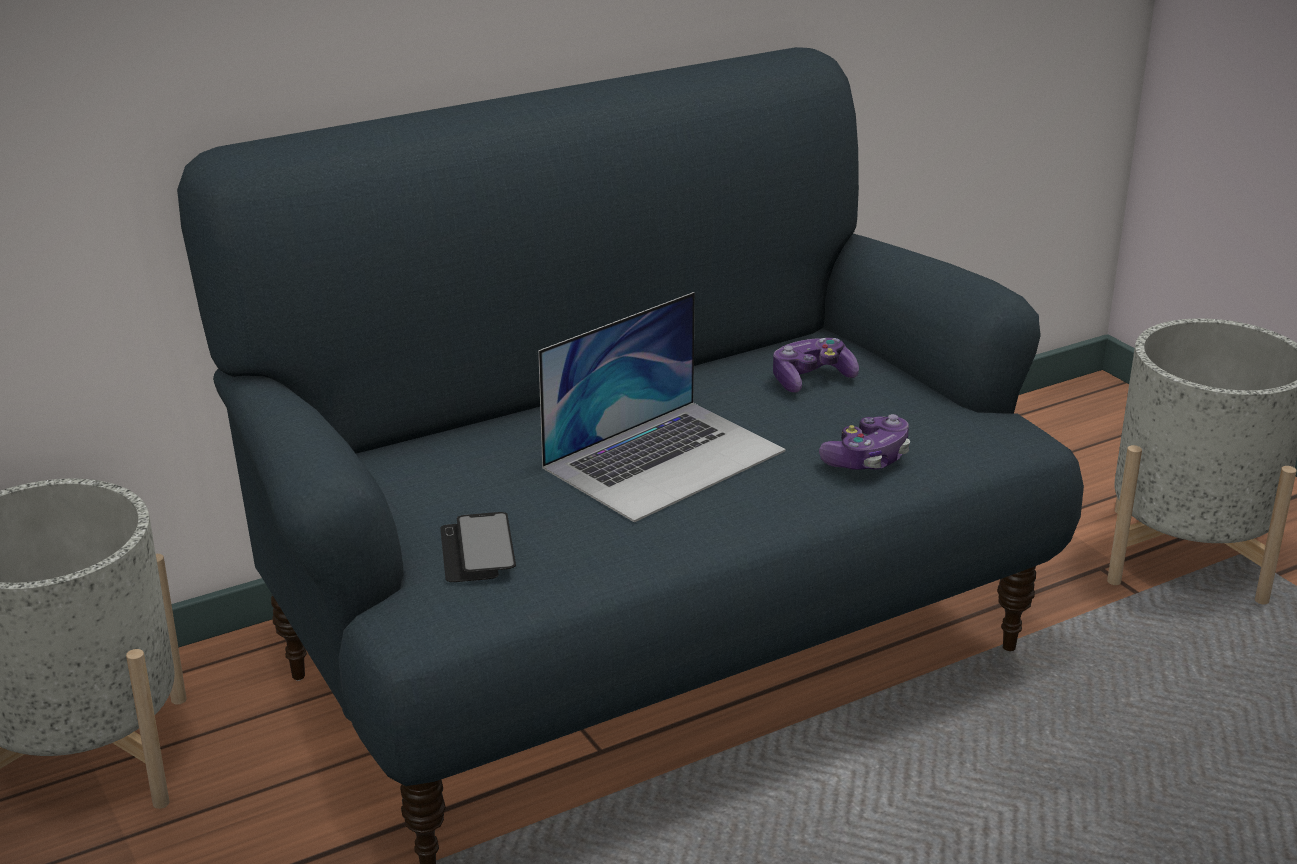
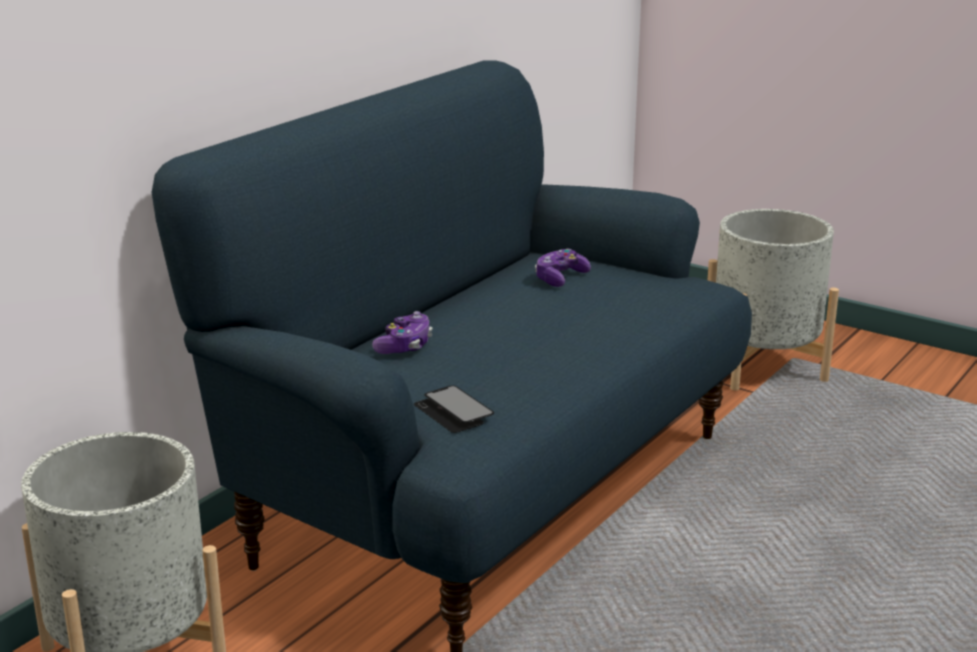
camera: 25 degrees left, 5 degrees down
laptop [538,292,786,522] -> none
game controller [819,414,910,470] -> game controller moved to [372,311,433,354]

